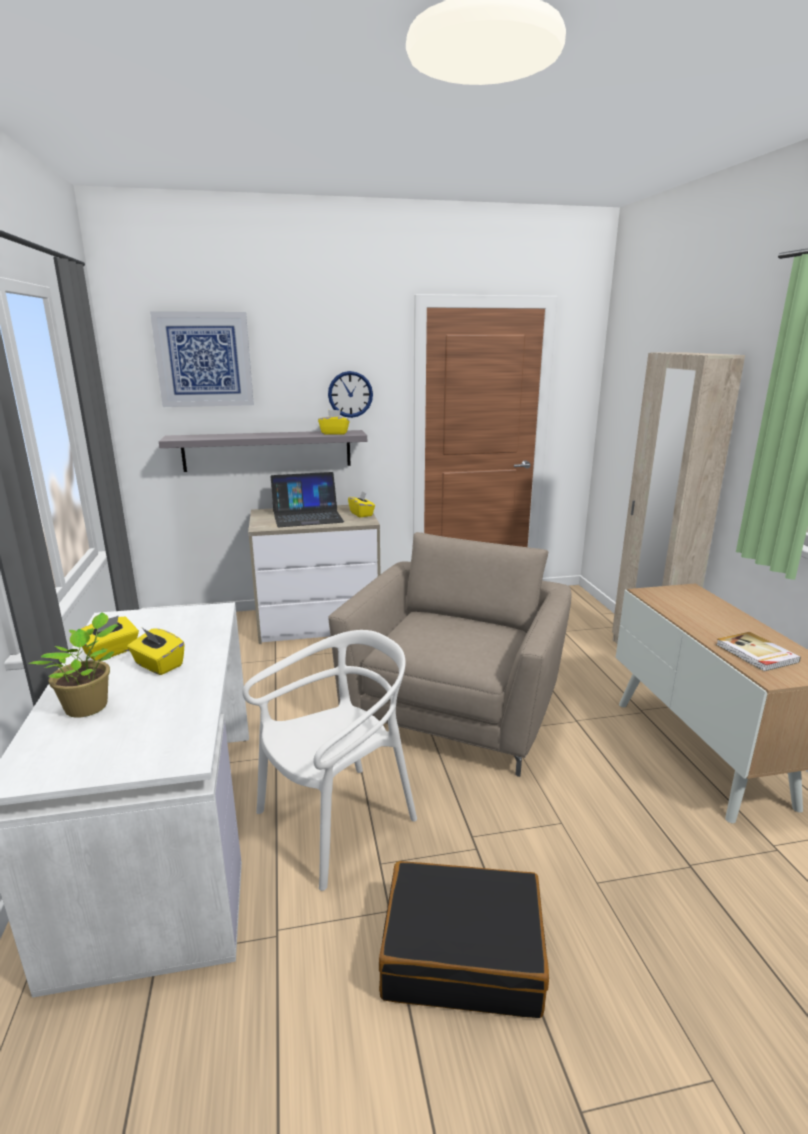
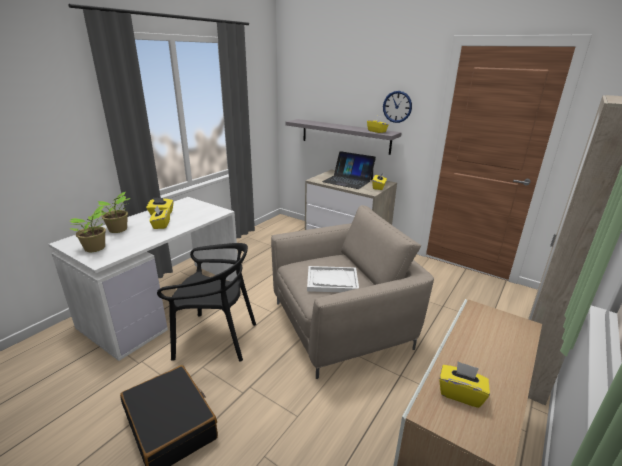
camera: 45 degrees right, 5 degrees up
picture [150,311,254,407] -> none
white chair [242,630,417,891] -> black chair [157,243,256,362]
book [716,632,801,672] -> yellow tissue box [439,361,490,408]
none -> potted plant [70,206,106,252]
none -> white tray [307,266,359,292]

